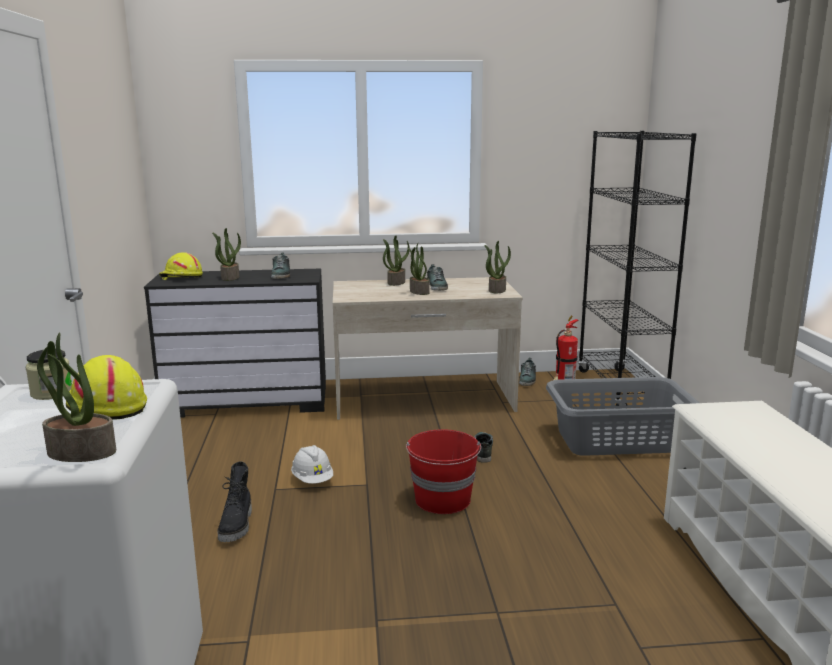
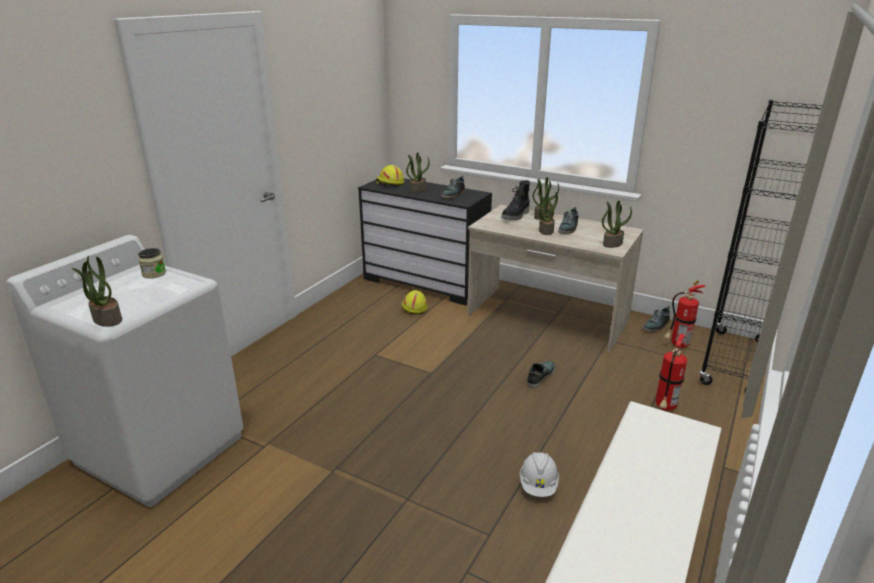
camera: 35 degrees right, 10 degrees up
yellow hard hat [66,355,147,420] -> yellow hard hat moved to [402,290,428,315]
black boot [217,461,252,542] -> black boot moved to [501,180,530,220]
white hard hat [291,445,333,484] -> white hard hat moved to [519,452,559,497]
red bucket [406,429,481,514] -> none
grey laundry basket [546,377,699,456] -> fire extinguisher [655,333,687,411]

